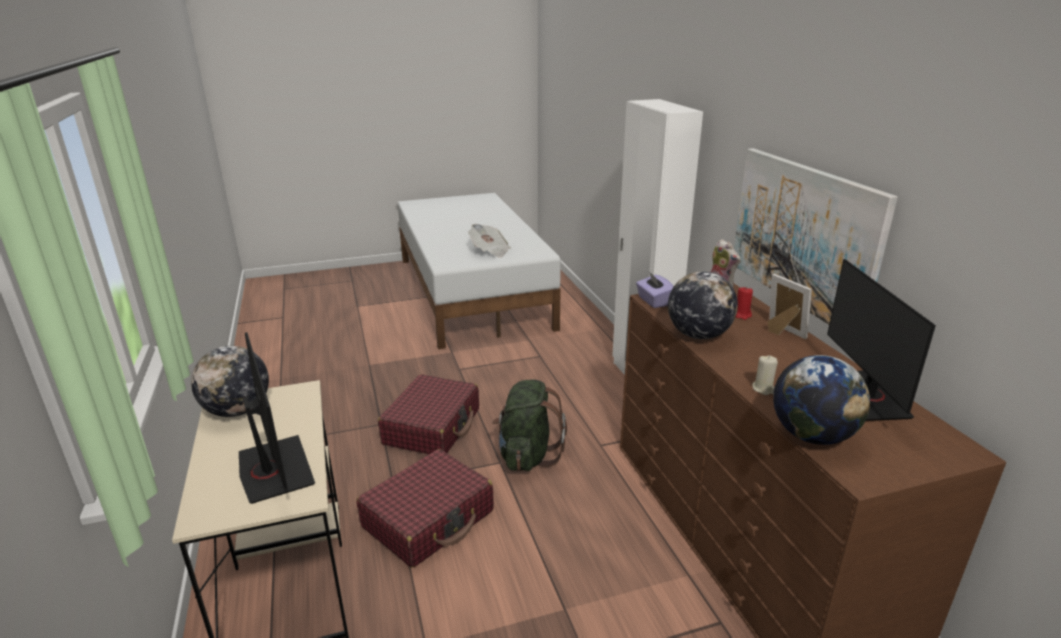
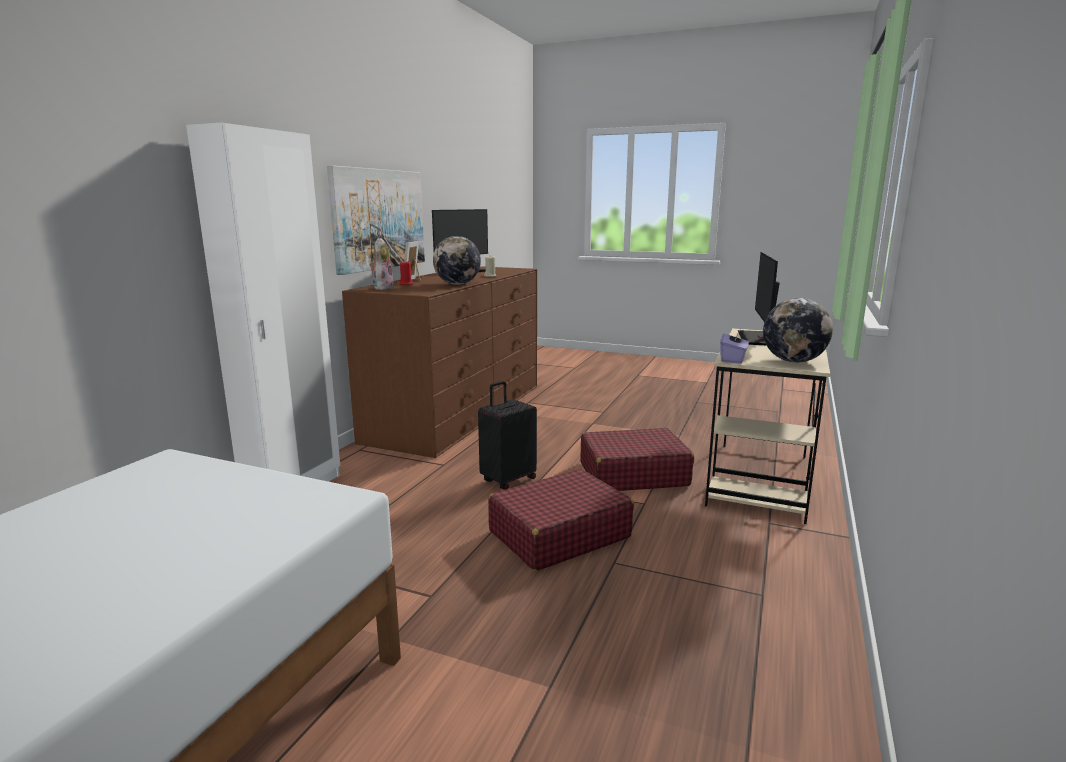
camera: 140 degrees left, 10 degrees down
newspaper [468,224,511,258] -> none
green backpack [492,380,567,471] -> black suitcase [478,381,537,490]
purple tissue box [636,272,674,308] -> purple tissue box moved to [720,329,749,364]
globe [773,355,870,445] -> none

